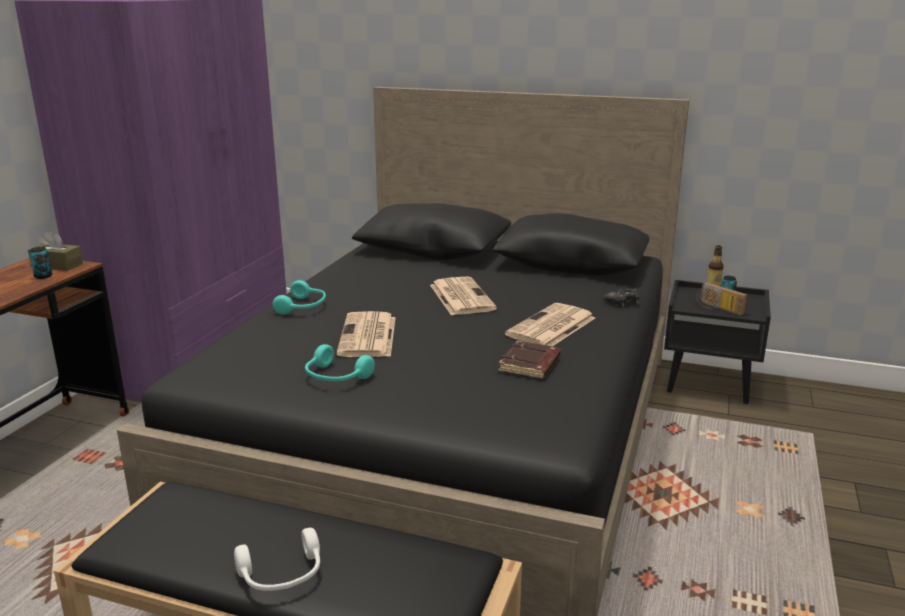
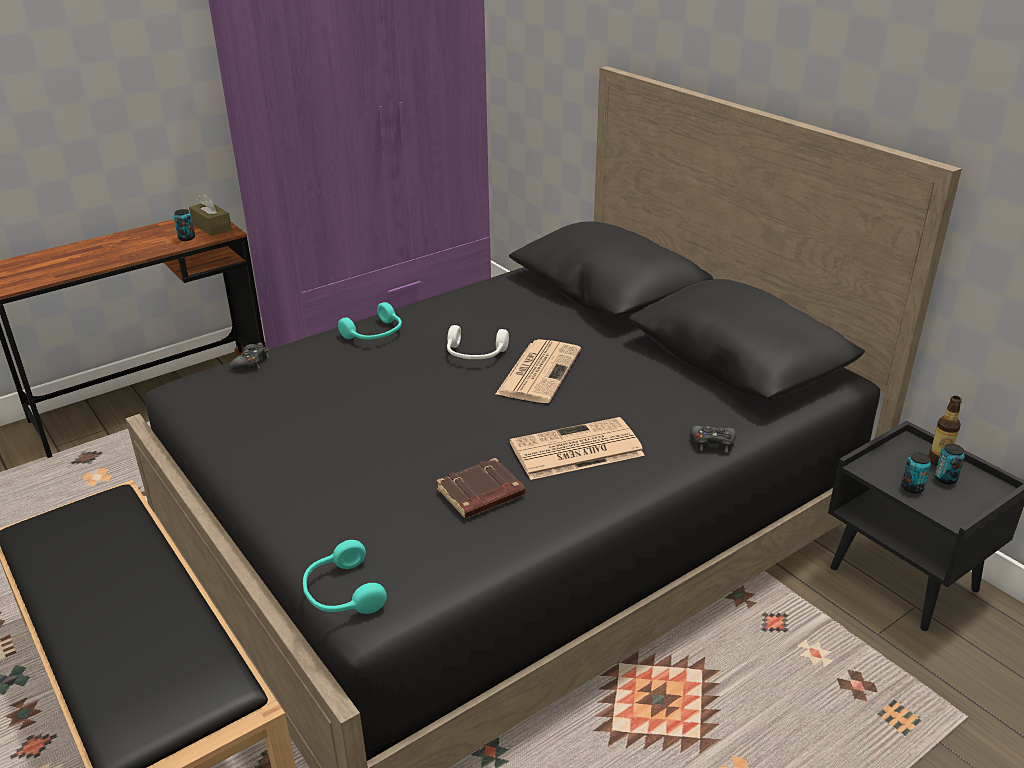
camera: 35 degrees right, 10 degrees up
white headphones [234,528,320,591] -> white headphones moved to [447,325,509,359]
turquoise headphones [305,344,375,381] -> turquoise headphones moved to [303,540,387,614]
newspaper [336,311,396,357] -> none
radio [696,282,747,315] -> can [901,452,931,493]
none -> black game controller [229,343,269,370]

